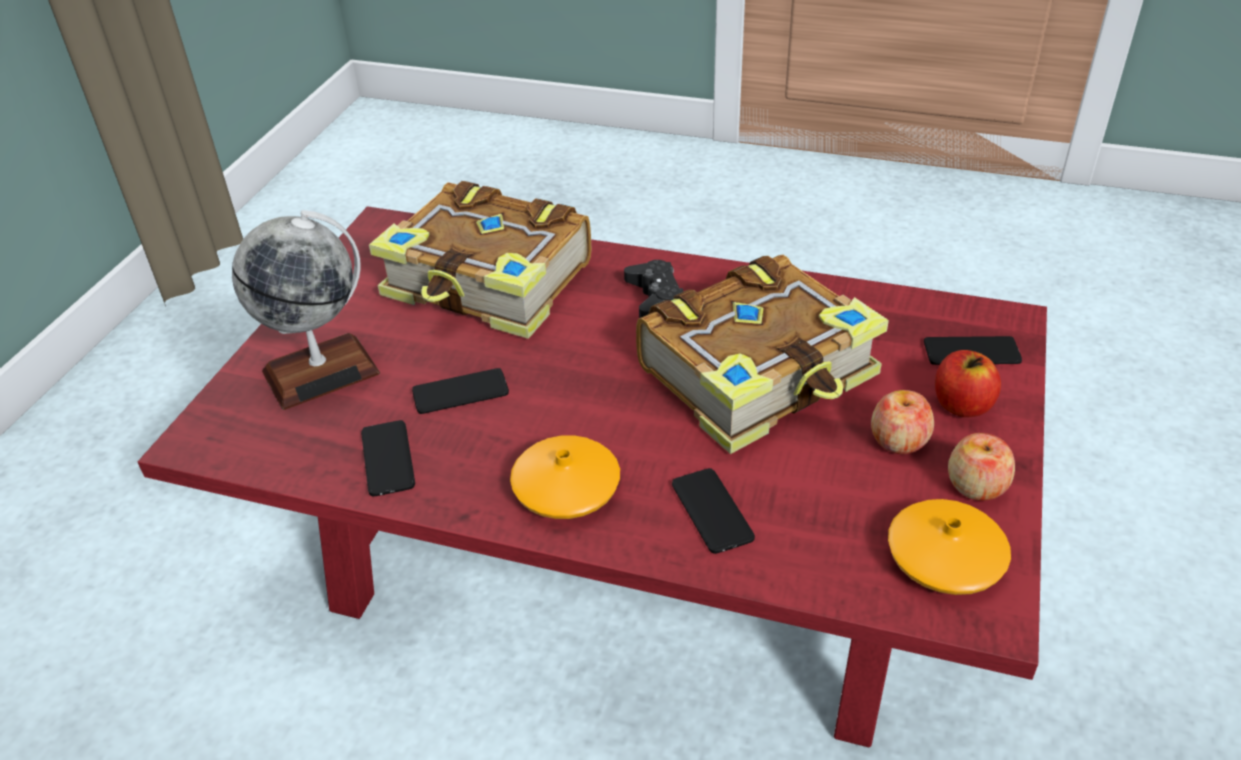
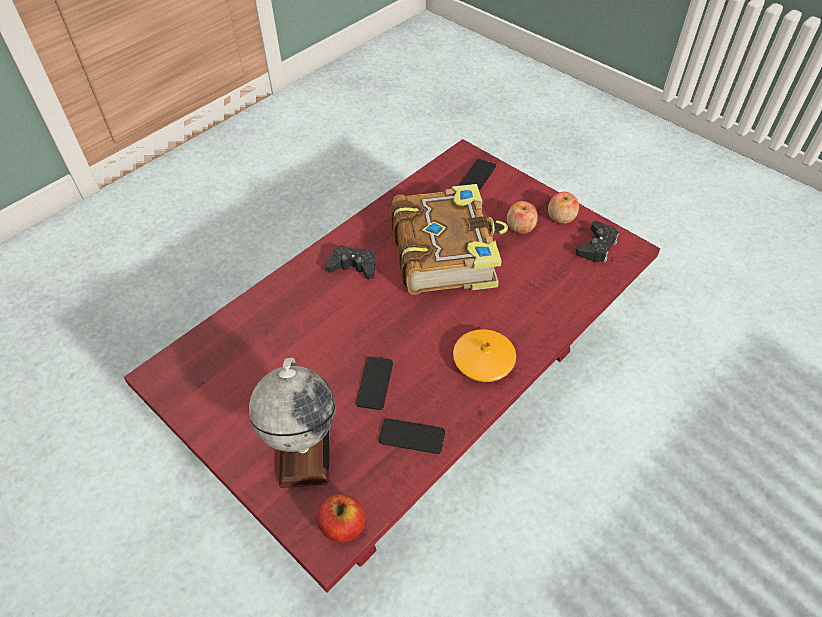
camera: 65 degrees left, 10 degrees up
book [369,181,591,339] -> none
phone [672,468,755,554] -> none
orange vase [888,499,1011,595] -> black game controller [575,221,619,263]
apple [935,350,1001,417] -> apple moved to [317,494,365,543]

